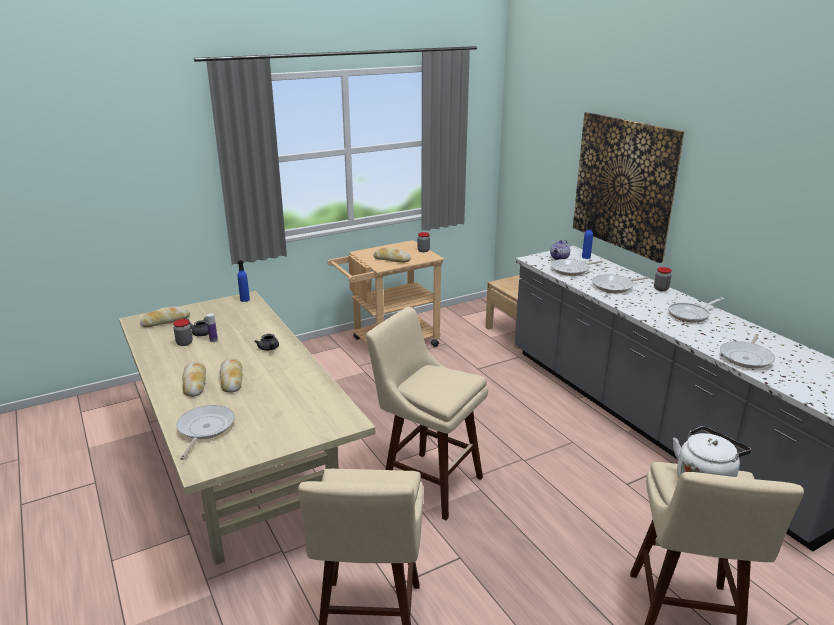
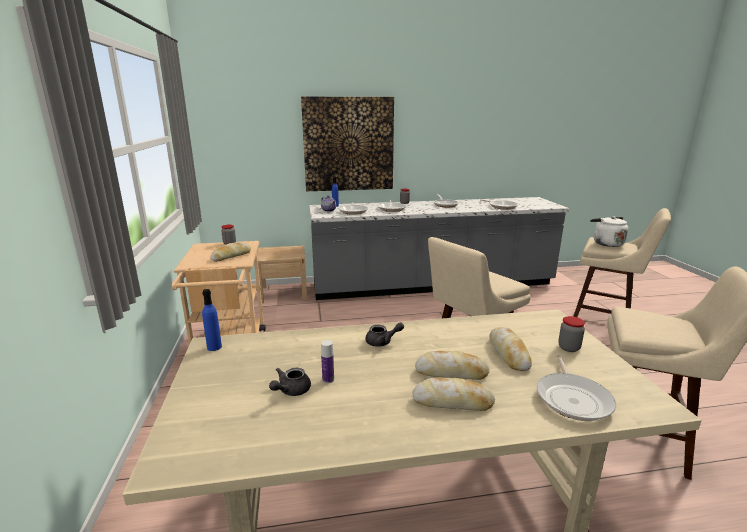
camera: 70 degrees left, 5 degrees down
bread [140,307,190,327] -> bread moved to [489,327,532,371]
jar [173,319,193,346] -> jar moved to [558,316,585,352]
frying pan [176,405,235,460] -> frying pan turned 105 degrees counterclockwise [537,355,616,421]

